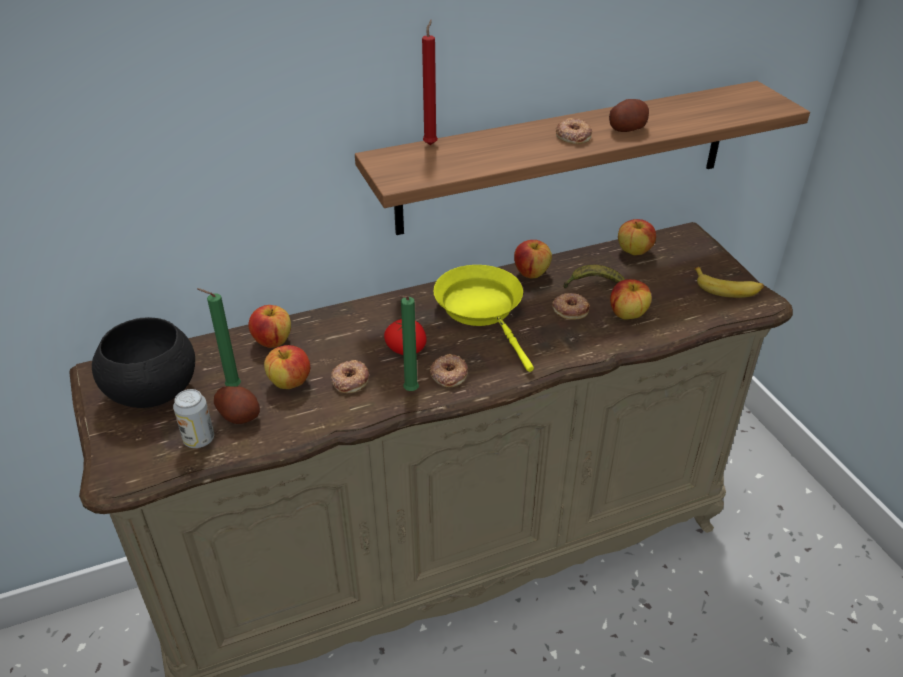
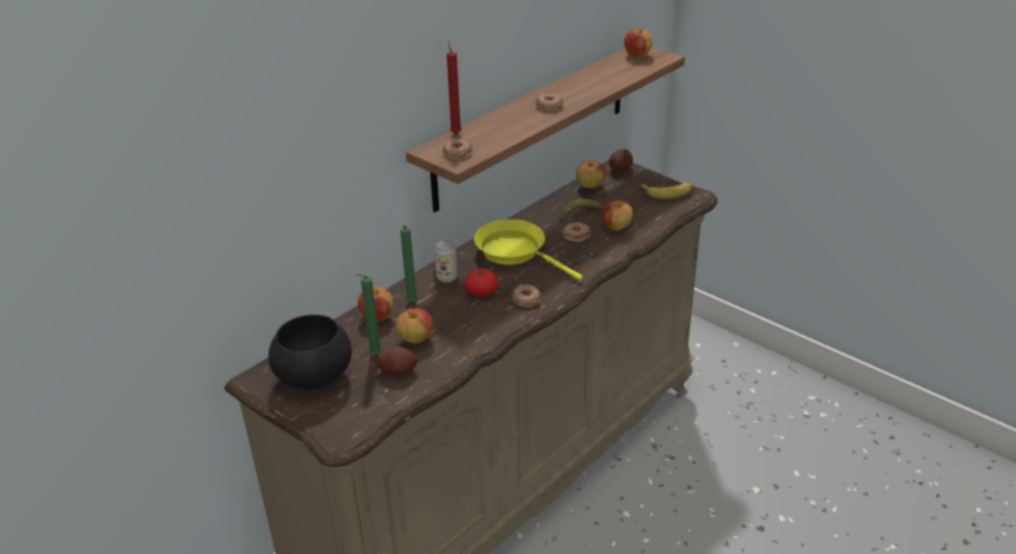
camera: 25 degrees left, 5 degrees down
can [173,389,214,448] -> can moved to [434,240,458,283]
donut [331,360,369,393] -> donut moved to [443,138,472,160]
green candle [399,296,419,391] -> green candle moved to [400,225,418,302]
apple [514,240,552,278] -> apple moved to [624,28,653,58]
potato [609,99,649,132] -> potato moved to [609,149,633,172]

